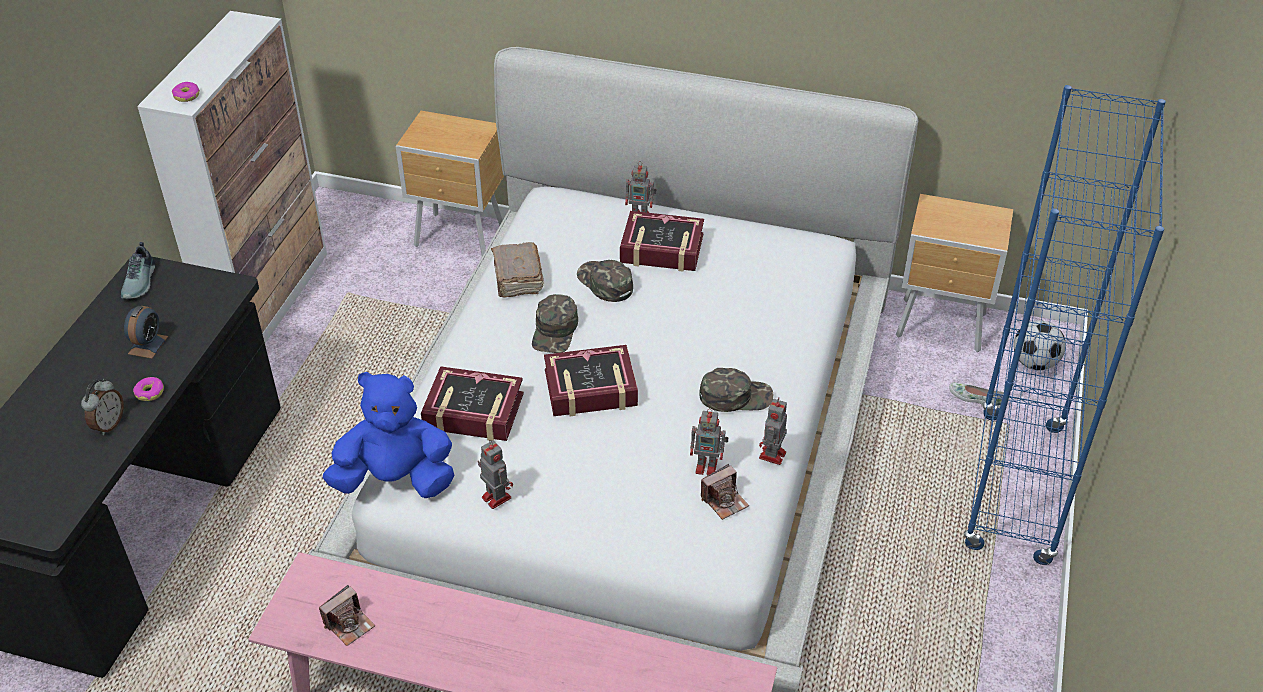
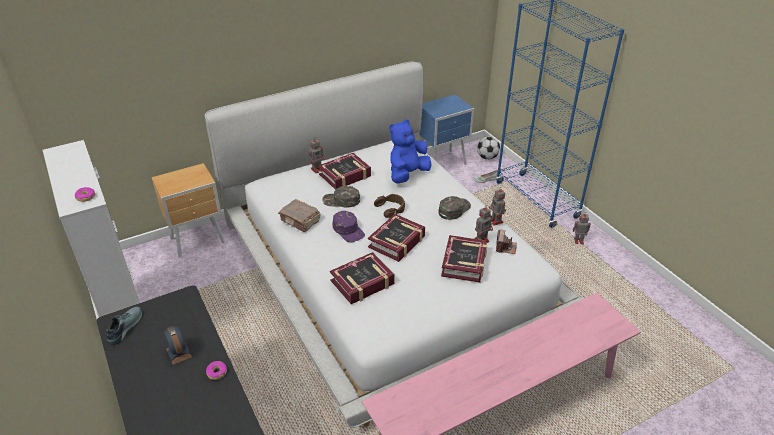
camera: 45 degrees left, 5 degrees down
alarm clock [81,379,124,435] -> none
shoe [121,242,155,299] -> shoe turned 120 degrees counterclockwise [106,307,142,345]
camera [319,585,375,646] -> none
blue plush toy [323,372,455,498] -> blue plush toy moved to [389,119,431,184]
toy robot [478,440,513,509] -> toy robot moved to [573,213,591,245]
green cap [532,294,578,353] -> purple cap [332,211,365,242]
brown nightstand [896,194,1013,352] -> blue nightstand [419,94,474,165]
none -> brown headphones [374,194,405,218]
none -> book [441,235,487,283]

